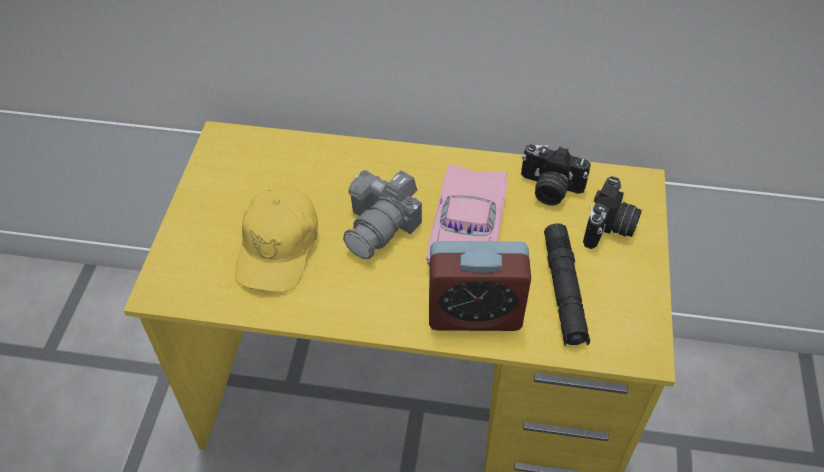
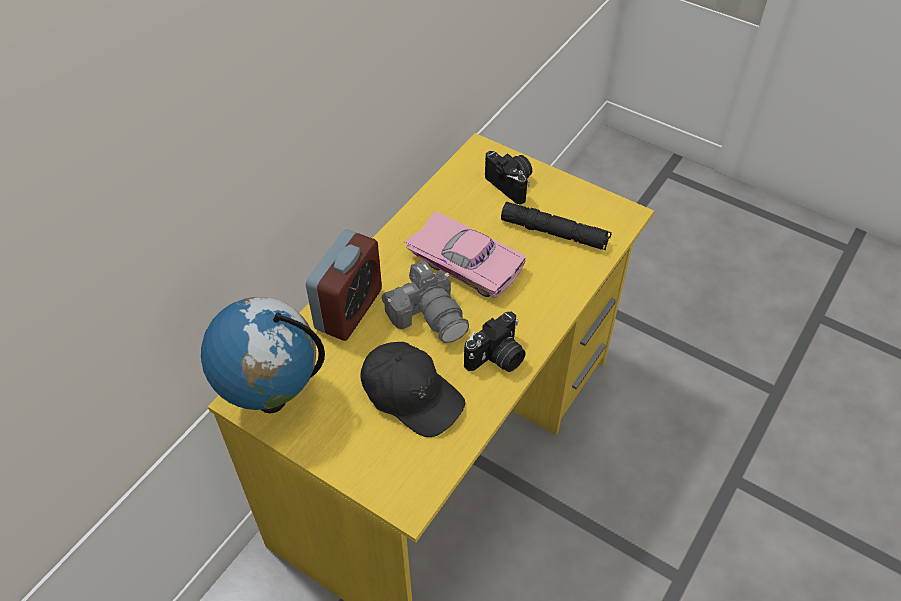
camera: 65 degrees left, 0 degrees up
yellow cap [235,187,318,292] -> black cap [360,342,465,437]
alarm clock [429,241,531,331] -> alarm clock moved to [306,229,382,341]
camera [521,144,591,206] -> camera moved to [464,312,526,372]
none -> globe [201,297,325,414]

